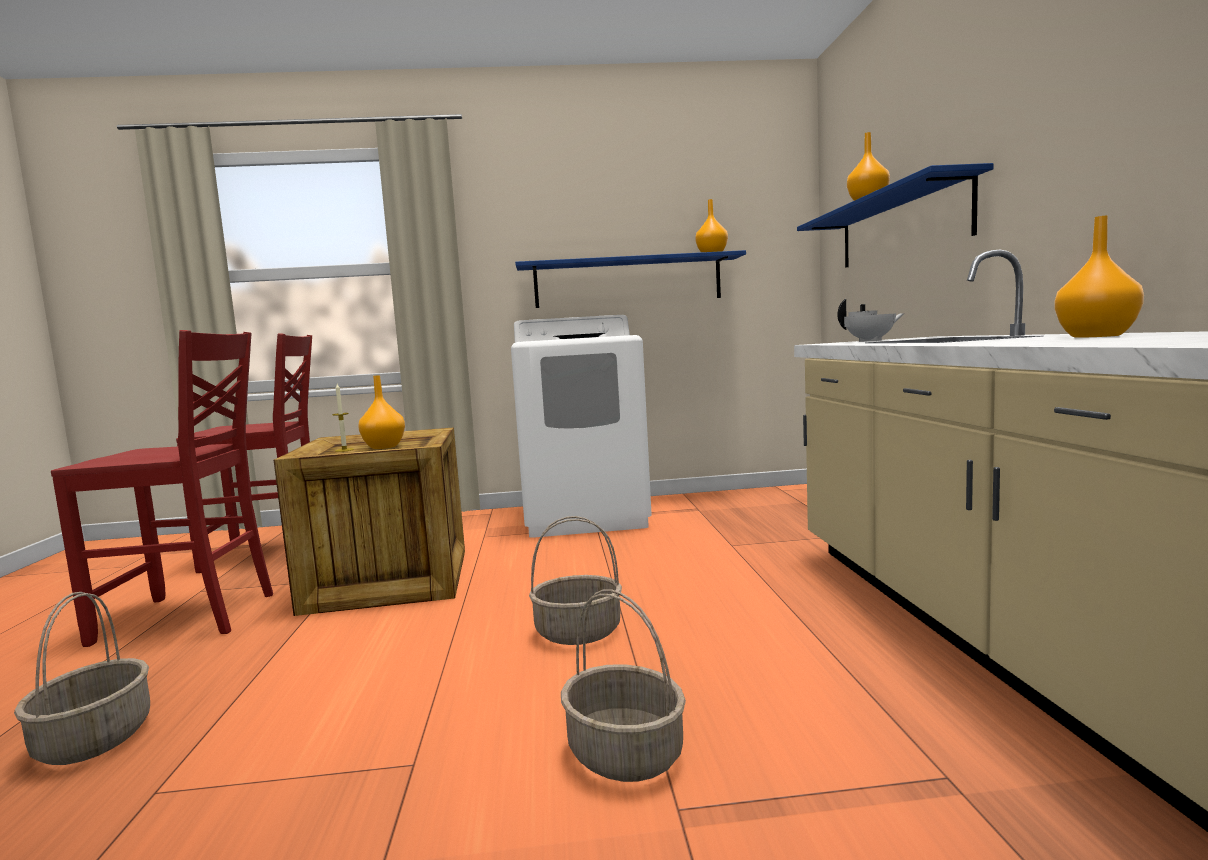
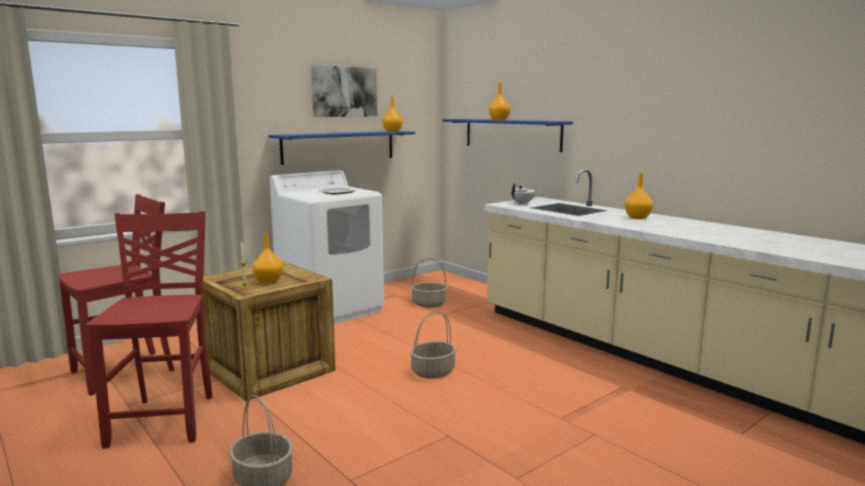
camera: 35 degrees left, 5 degrees up
red chair [51,330,273,647] -> red chair turned 60 degrees counterclockwise [86,211,212,448]
basket [561,589,686,782] -> basket moved to [411,258,447,307]
none -> picture [311,65,377,117]

